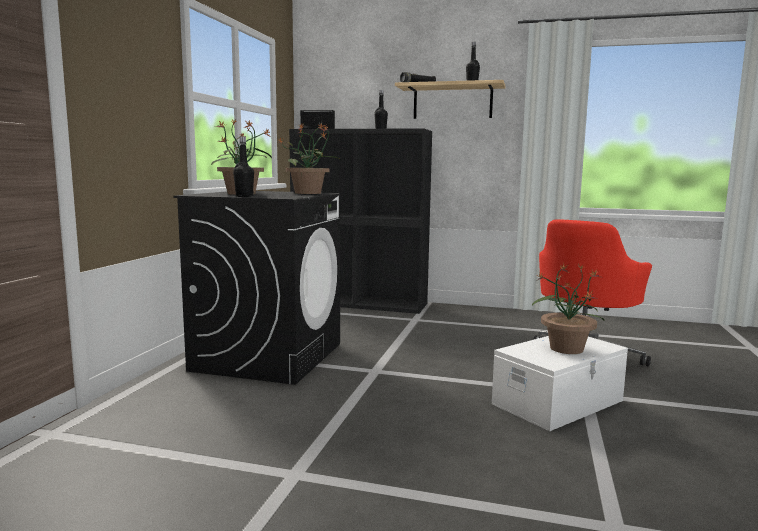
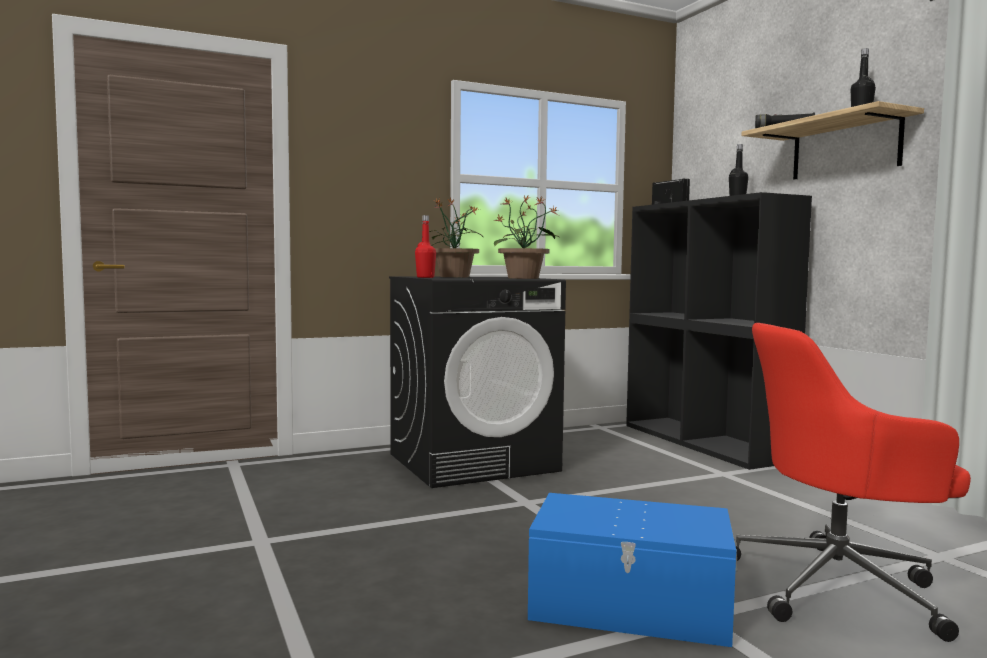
camera: 50 degrees right, 5 degrees down
black bottle [233,137,254,197] -> red bottle [415,215,436,278]
white storage box [492,336,628,431] -> blue storage box [528,493,738,647]
potted plant [532,263,605,354] -> none

